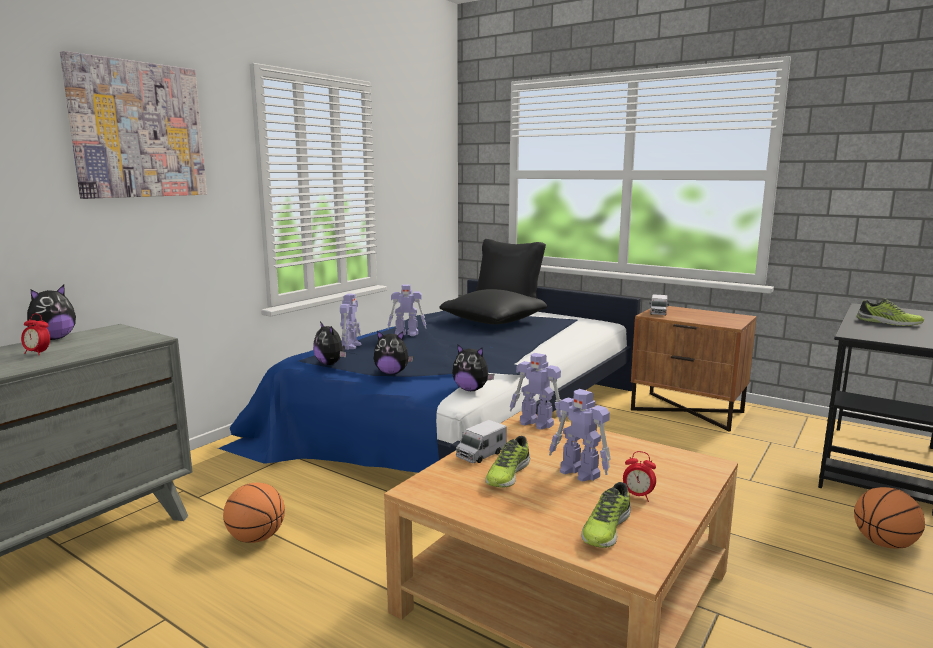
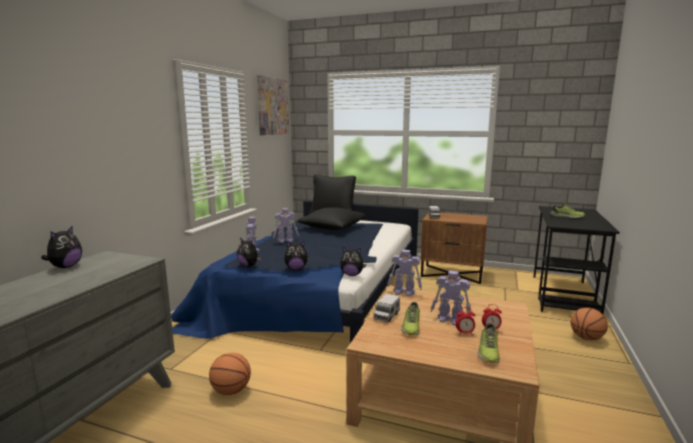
camera: 15 degrees left, 0 degrees up
alarm clock [21,314,50,355] -> alarm clock moved to [455,307,475,336]
picture [60,51,207,199] -> picture moved to [257,75,289,135]

